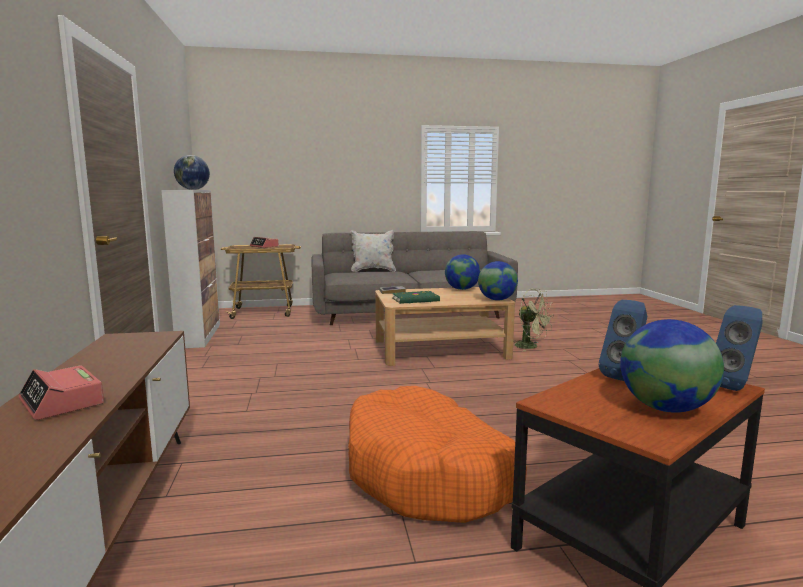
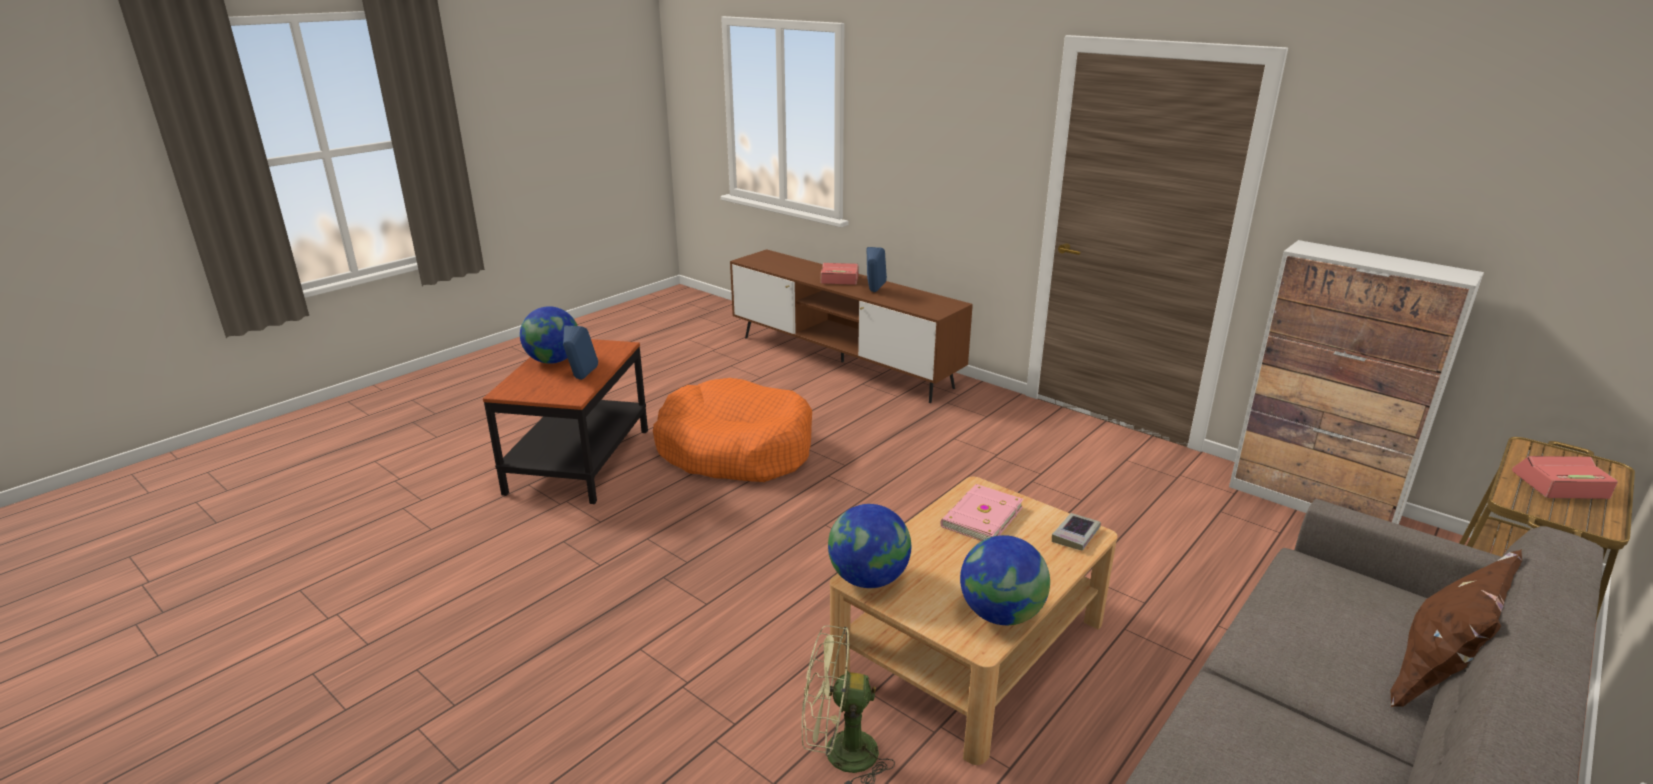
camera: 140 degrees right, 15 degrees up
globe [174,155,210,190] -> none
white pillow [350,230,396,272] -> brown pillow [1391,549,1522,707]
green book [392,291,440,304] -> pink book [941,484,1024,541]
blue speaker [716,305,762,391] -> blue speaker moved to [866,247,887,292]

